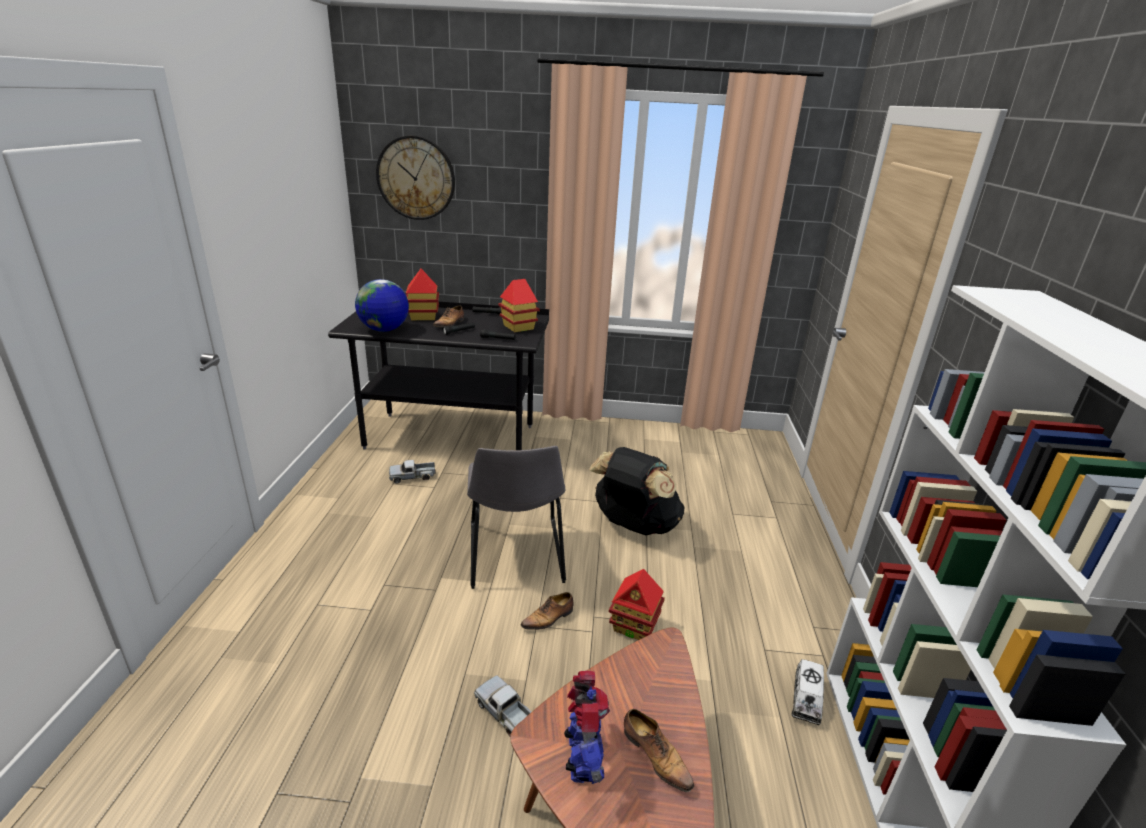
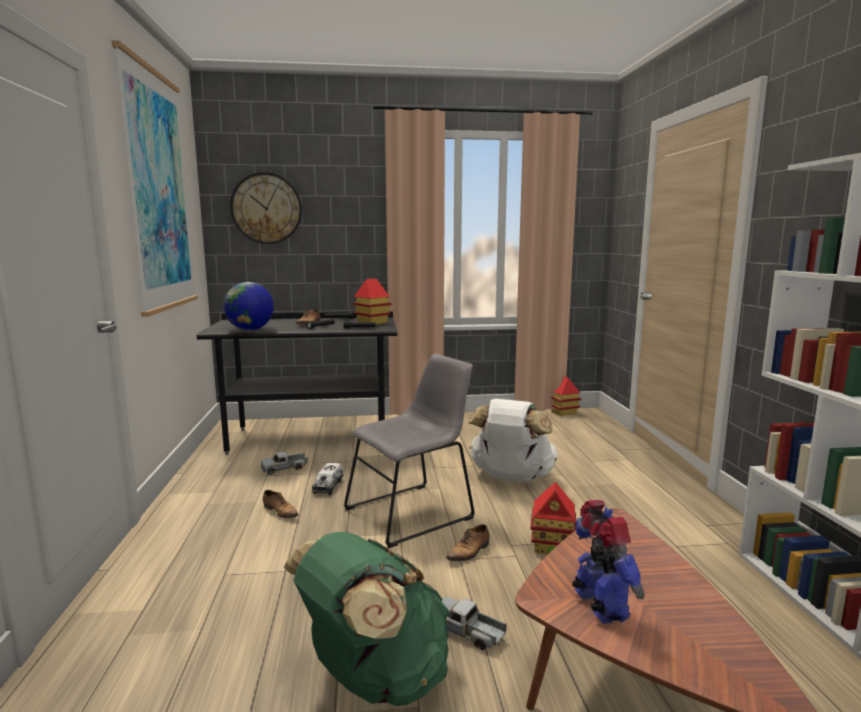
camera: 10 degrees left, 15 degrees down
toy house [406,269,439,320] -> toy house moved to [551,376,582,416]
grey chair [467,446,566,589] -> grey chair turned 105 degrees counterclockwise [344,354,475,548]
black backpack [589,447,685,535] -> white backpack [468,399,558,482]
shoe [624,709,694,792] -> shoe moved to [263,490,298,518]
toy truck [792,659,824,725] -> toy truck moved to [312,463,343,495]
none -> picture [111,40,198,317]
none -> green backpack [284,532,450,706]

